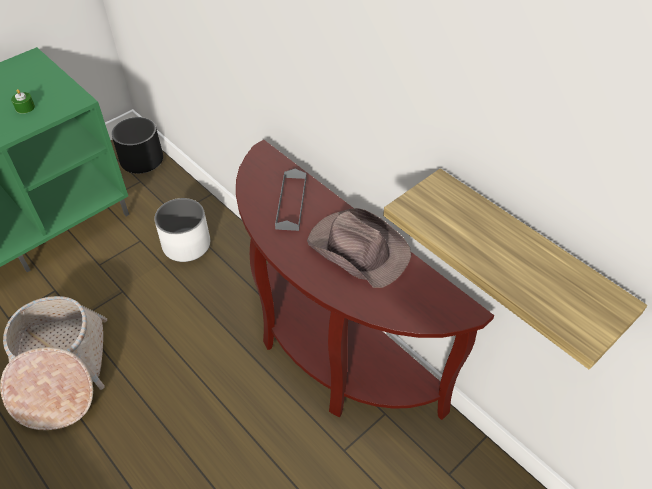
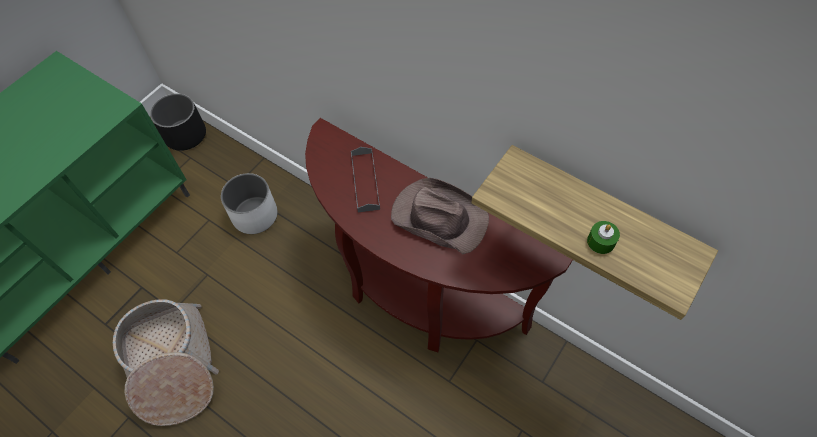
camera: 10 degrees left, 10 degrees up
green candle [11,89,35,114] -> green candle moved to [587,221,620,254]

